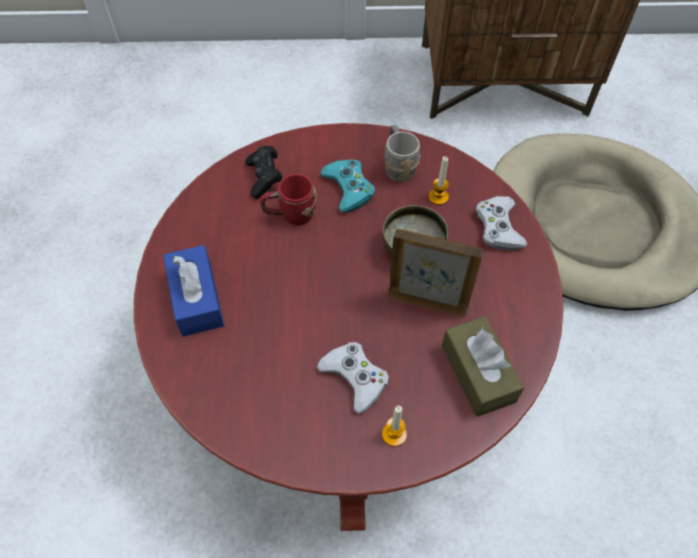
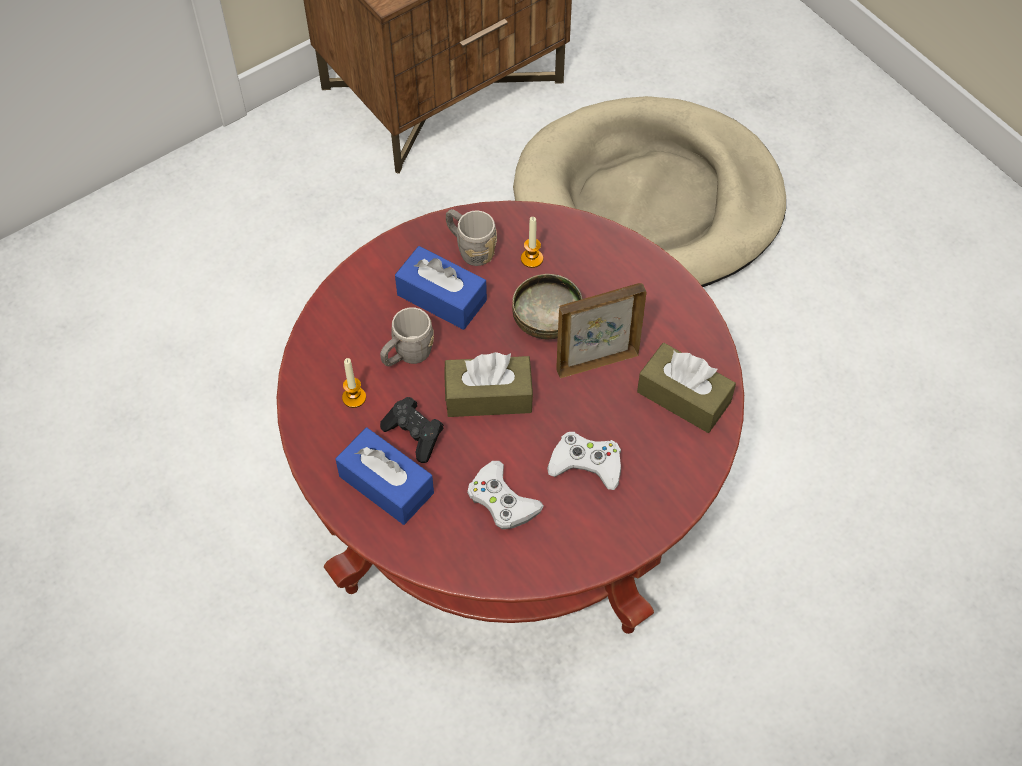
camera: 35 degrees left, 0 degrees up
black game controller [245,146,282,199] -> black game controller moved to [380,397,444,463]
red mug [260,174,317,225] -> grey mug [380,307,434,366]
turquoise game controller [320,159,375,213] -> blue tissue box [395,246,487,330]
candle [382,406,407,447] -> candle moved to [342,358,366,408]
white game controller [476,196,527,251] -> white game controller moved to [467,461,544,529]
none -> brown tissue box [444,352,533,417]

